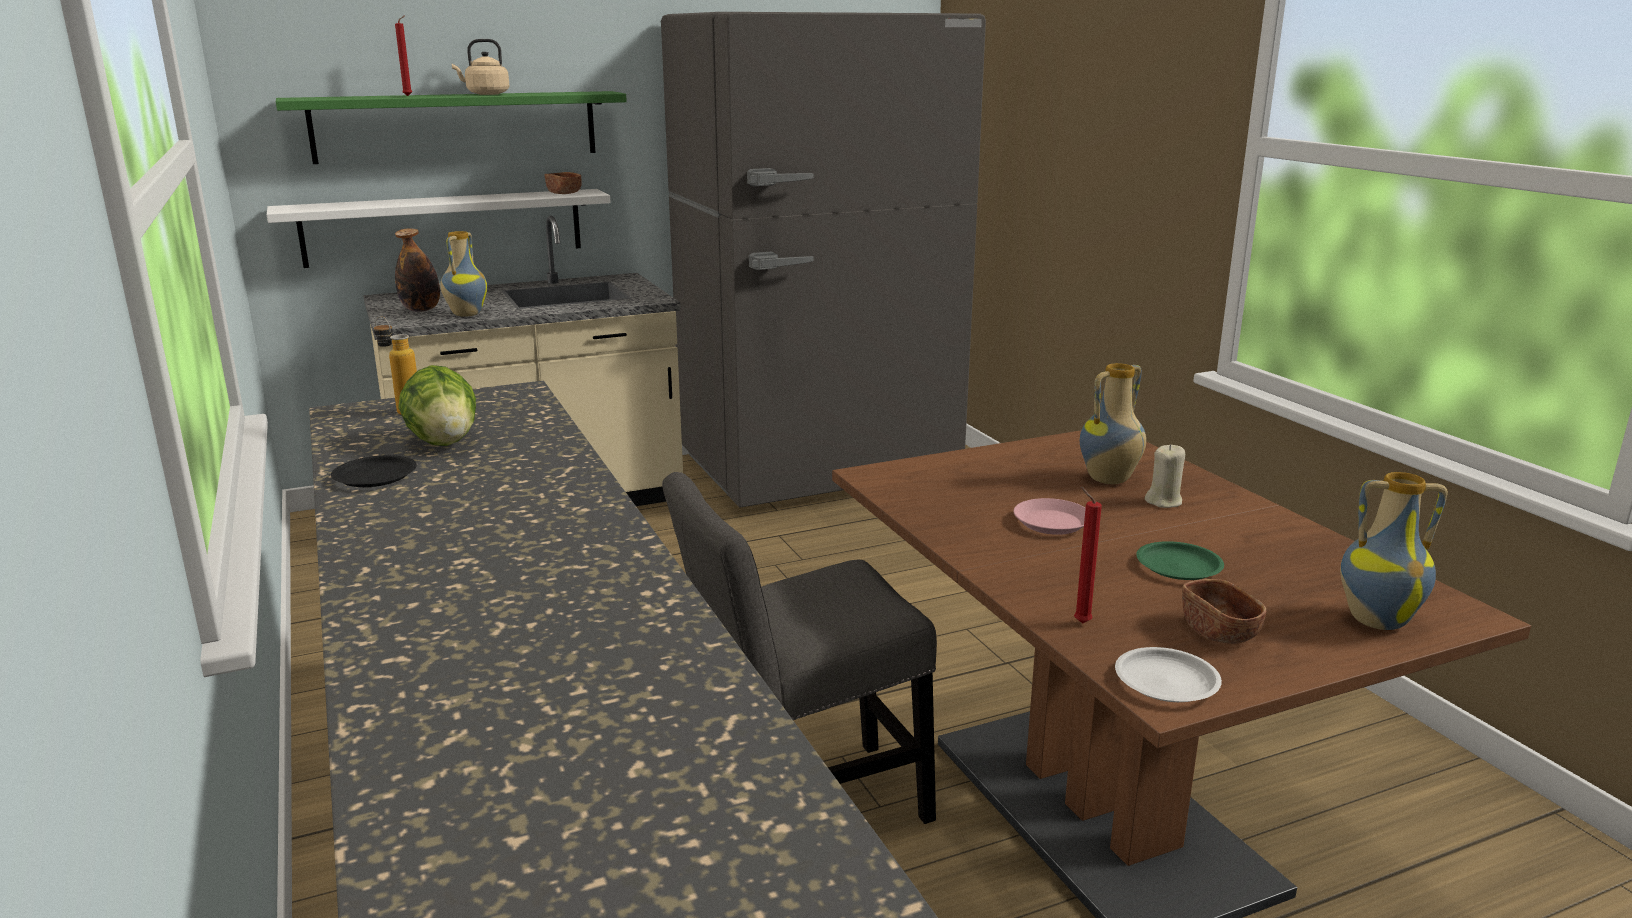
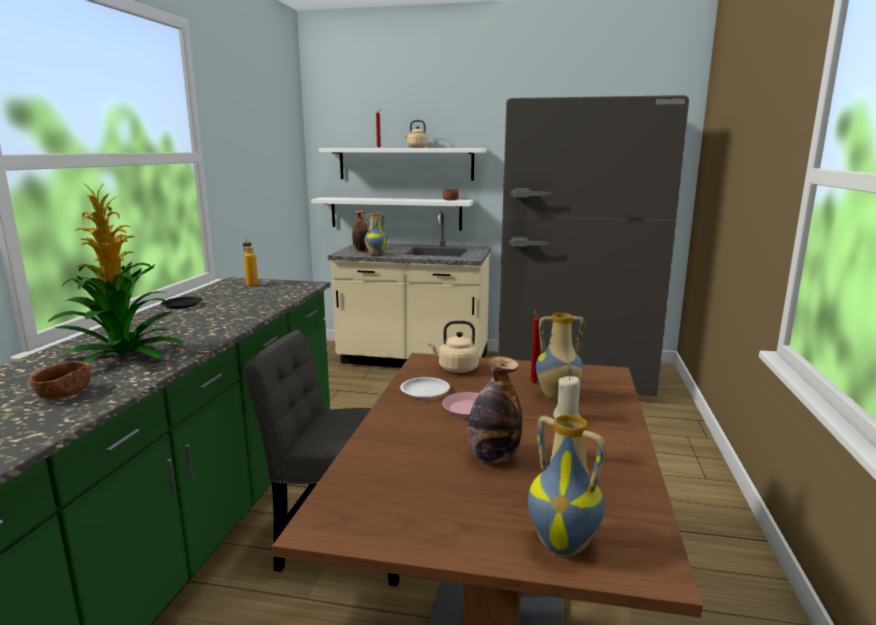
camera: 35 degrees right, 5 degrees down
green shelf [276,91,627,164] -> white shelf [319,148,486,181]
lettuce [398,365,476,446] -> none
red candle [1074,487,1102,623] -> red candle moved to [530,309,541,383]
white plate [1115,647,1222,702] -> white plate moved to [400,377,450,398]
green plate [1136,541,1224,580] -> bottle [468,356,522,463]
brown bowl [1182,579,1266,644] -> brown bowl moved to [29,362,91,400]
none -> potted plant [48,182,186,363]
none -> beige kettle [428,321,479,373]

